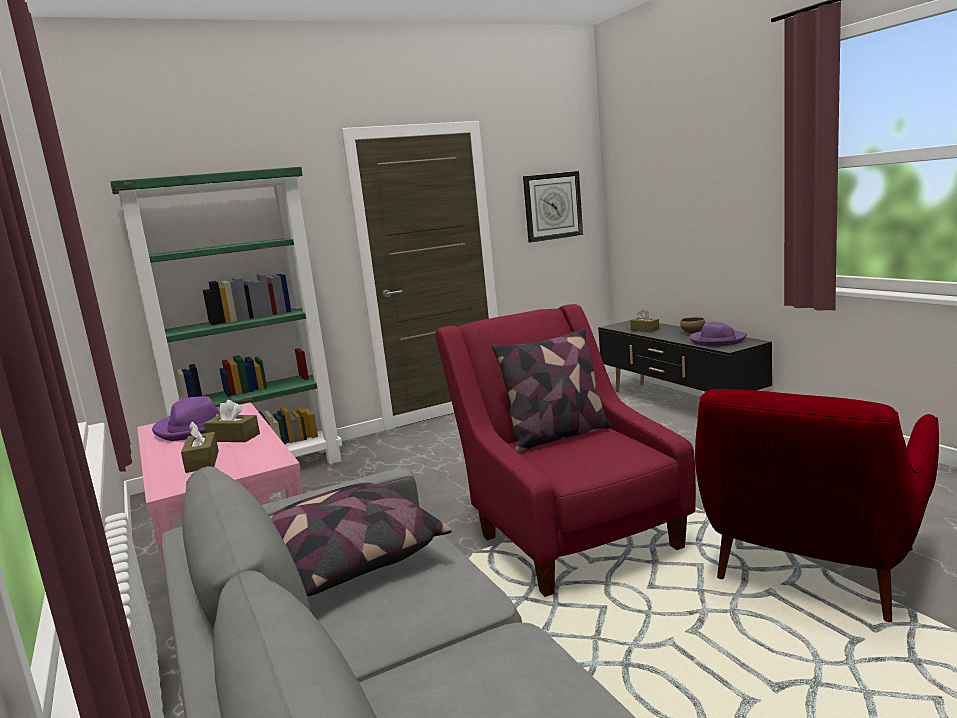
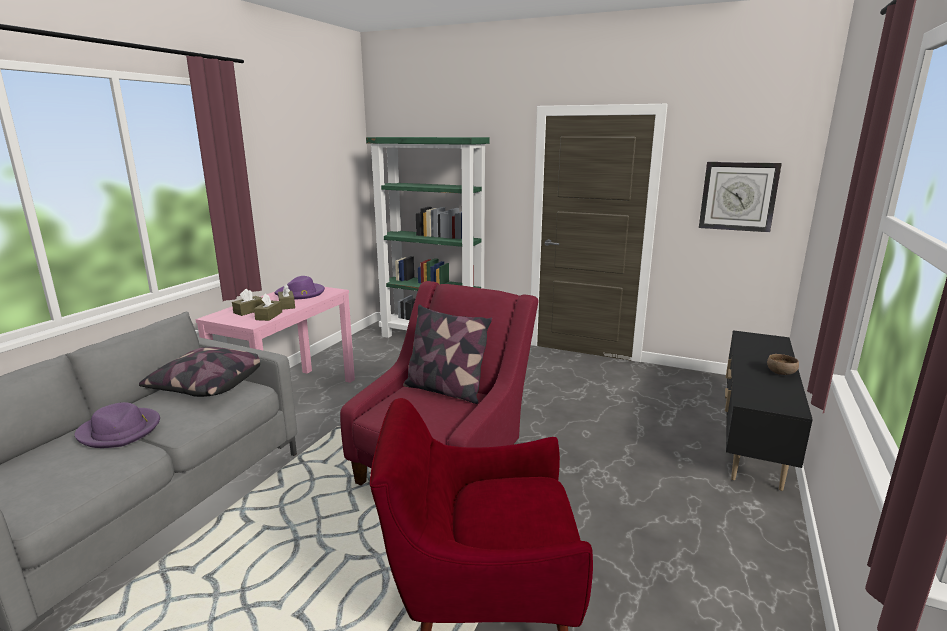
camera: 50 degrees right, 5 degrees up
brown tissue box [630,309,659,332] -> brown tissue box moved to [254,293,282,321]
purple hat [689,322,747,346] -> purple hat moved to [75,402,160,448]

